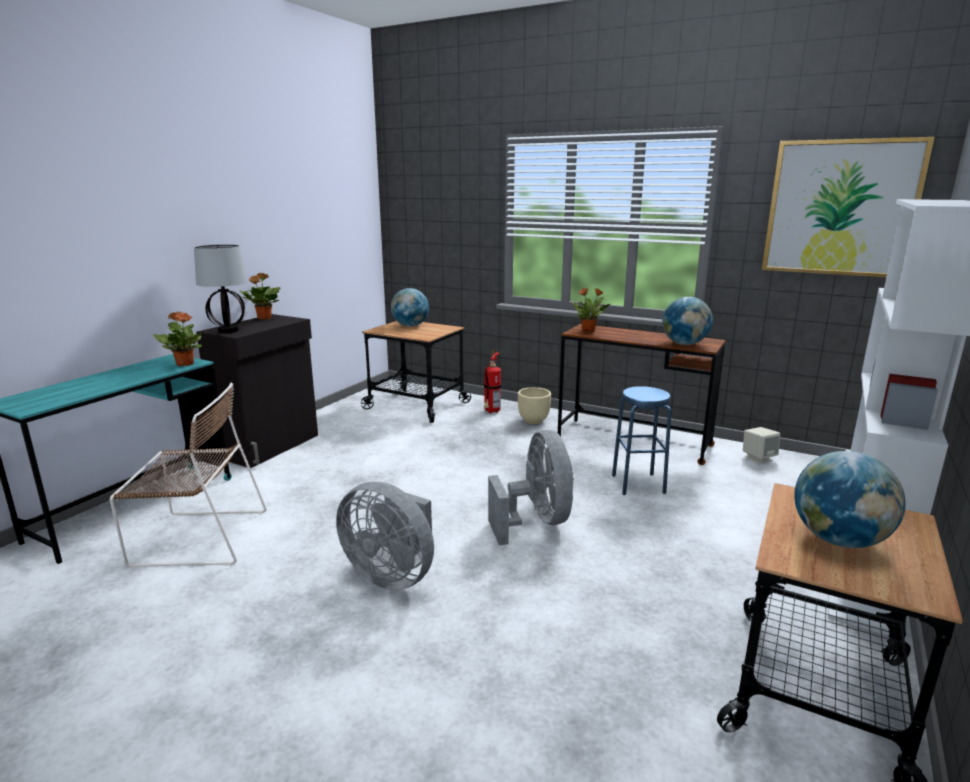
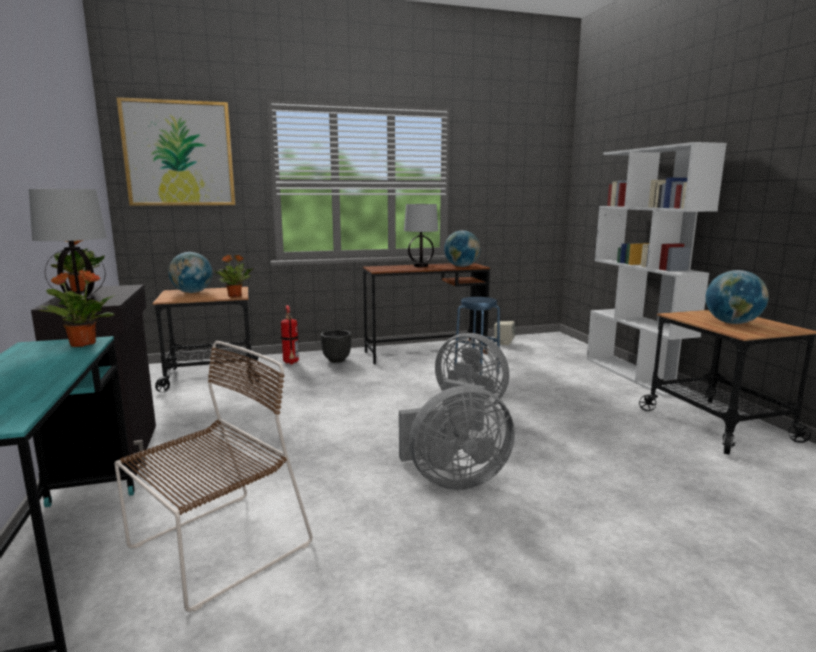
camera: 45 degrees left, 5 degrees down
beige planter [518,387,551,424] -> black planter [321,330,351,363]
potted plant [571,287,610,332] -> potted plant moved to [214,255,253,298]
picture [762,137,935,278] -> picture moved to [116,97,235,206]
none -> table lamp [404,204,438,267]

